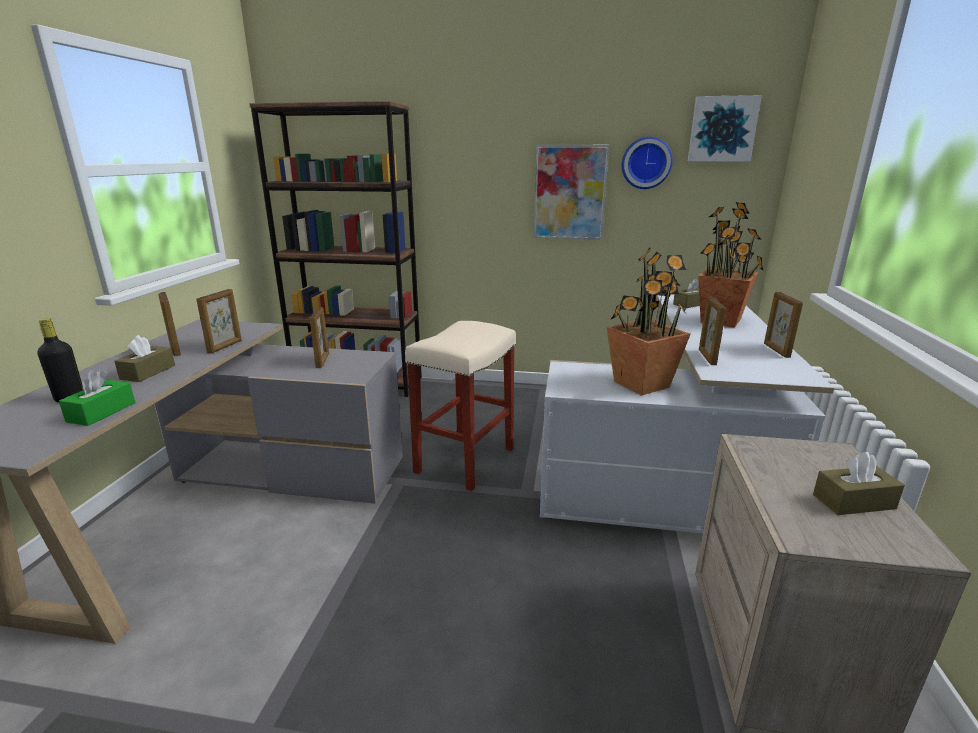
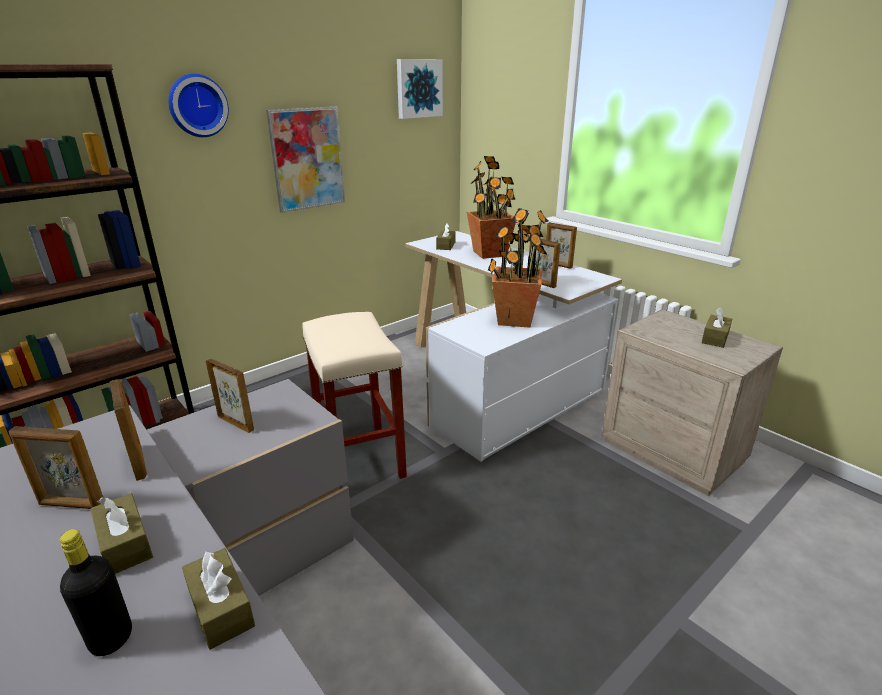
camera: 50 degrees left, 5 degrees up
green tissue box [59,370,135,426] -> brown tissue box [182,548,255,650]
wall clock [622,137,673,189] -> wall clock moved to [168,74,229,137]

